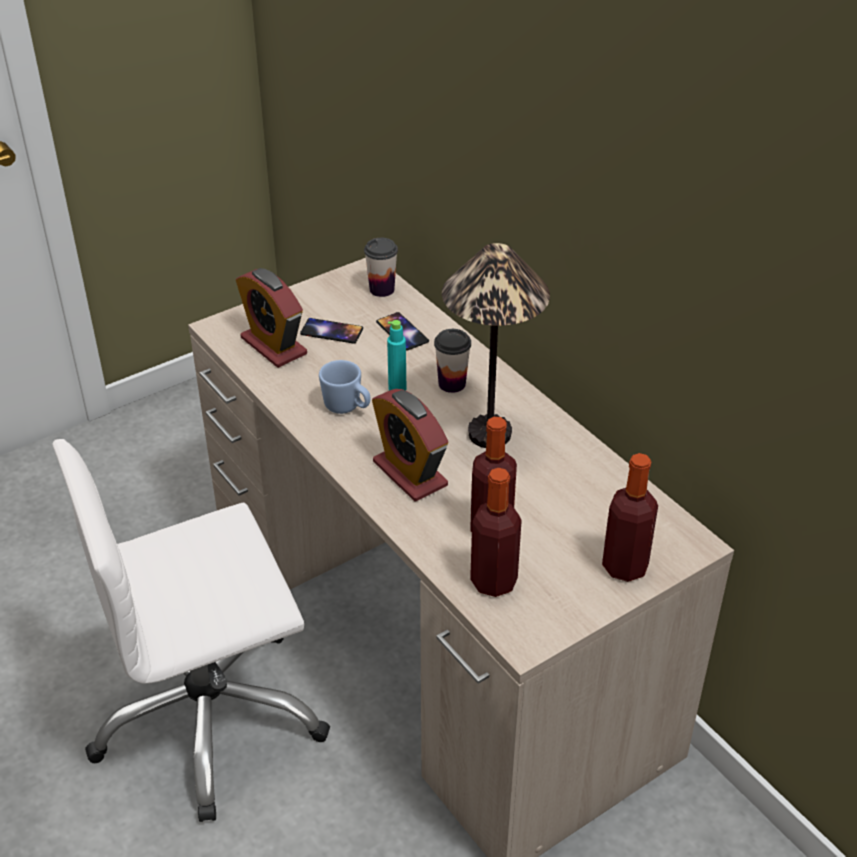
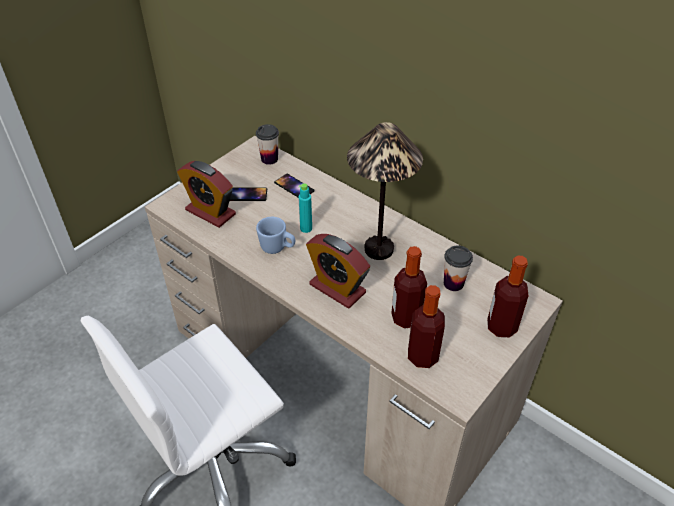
camera: 15 degrees left, 5 degrees up
cup [434,329,471,393] -> cup moved to [444,245,473,291]

